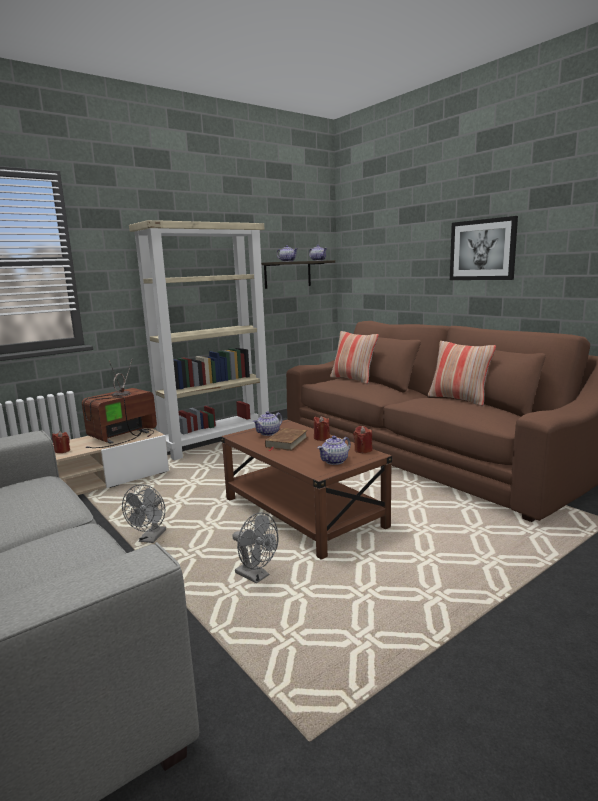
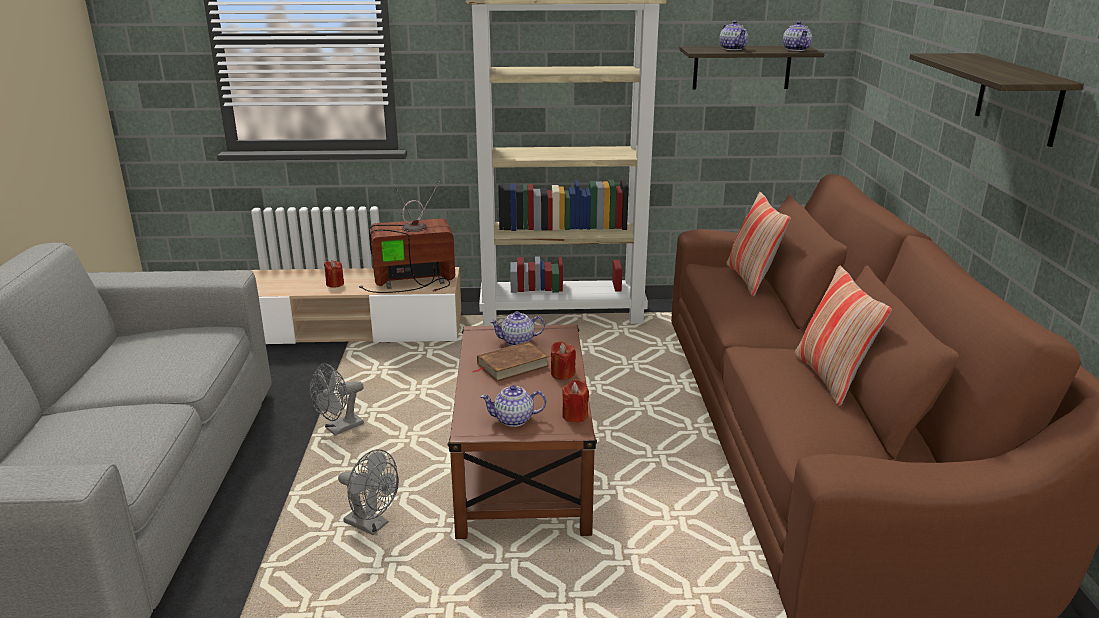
camera: 35 degrees right, 10 degrees up
grey fan [232,513,278,584] -> grey fan turned 45 degrees counterclockwise [338,449,399,535]
picture [450,216,518,280] -> shelf [910,53,1084,147]

